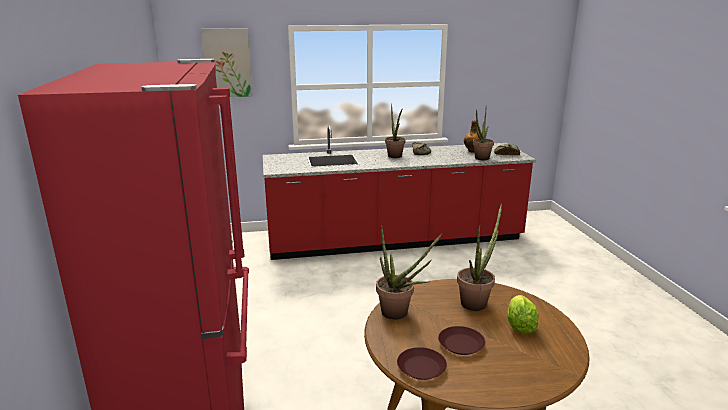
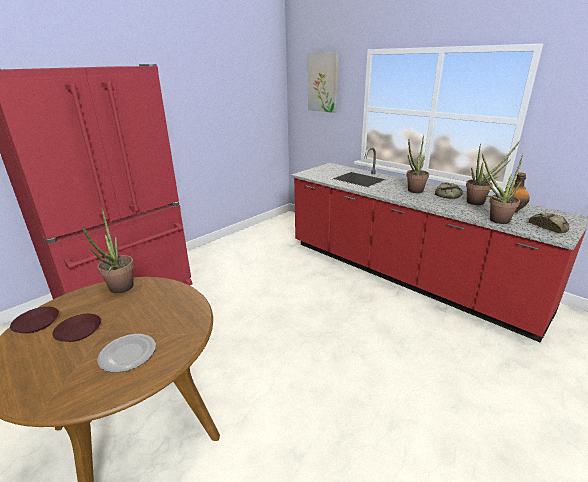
camera: 55 degrees right, 5 degrees up
potted plant [457,203,502,311] -> potted plant moved to [466,141,520,205]
lettuce [507,295,539,333] -> plate [97,334,156,372]

